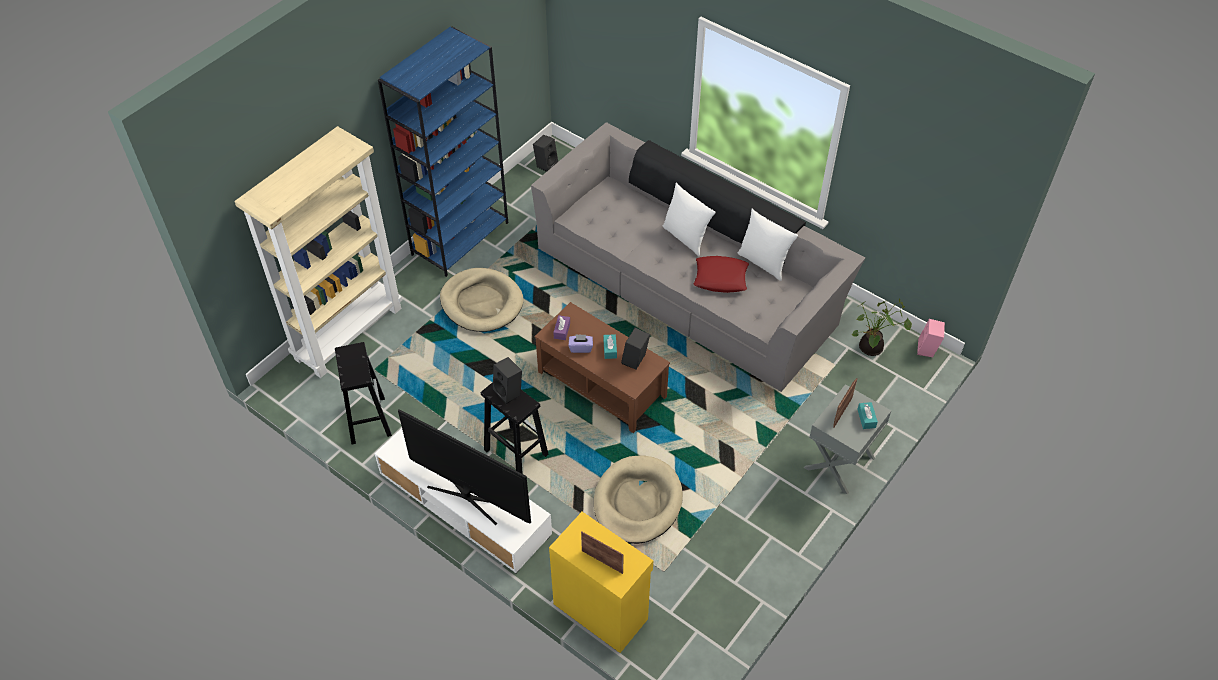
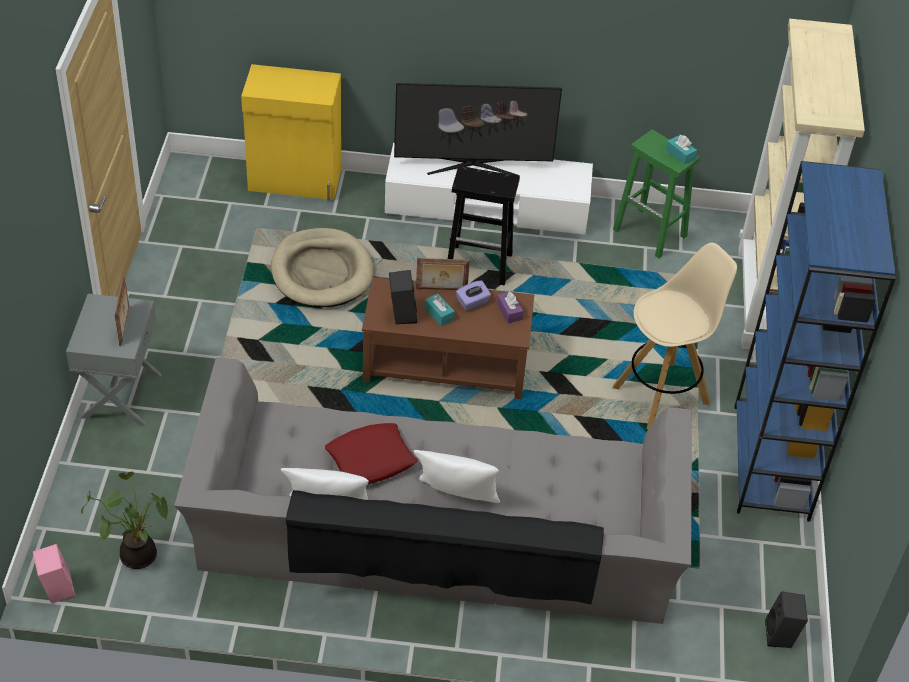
camera: 145 degrees right, 5 degrees down
black stool [335,342,392,444] -> green stool [613,130,700,258]
beige dog bed [440,268,523,332] -> beige stool [613,242,737,429]
black speaker [493,357,522,404] -> none
picture frame [581,531,624,574] -> picture frame moved to [416,258,470,290]
turquoise tissue box [857,402,878,429] -> turquoise tissue box moved to [666,135,697,165]

